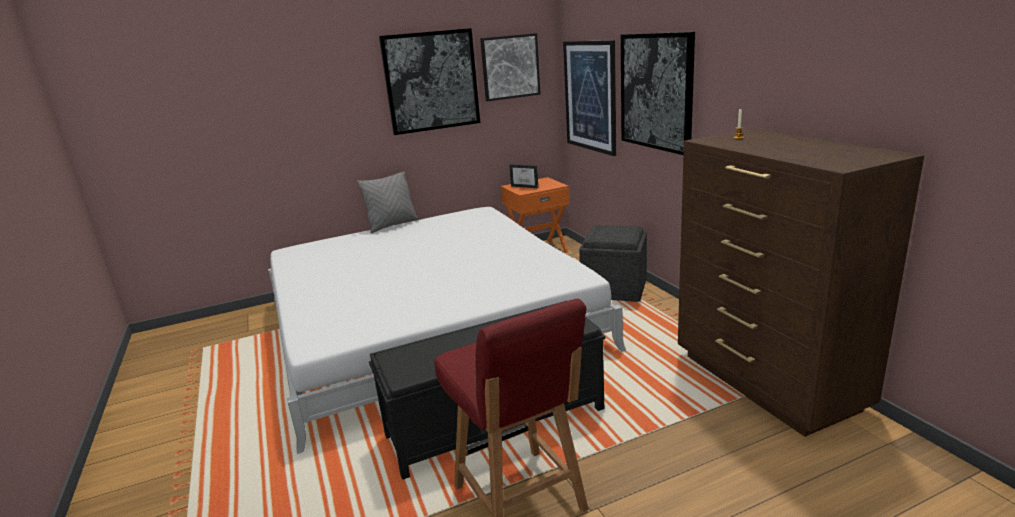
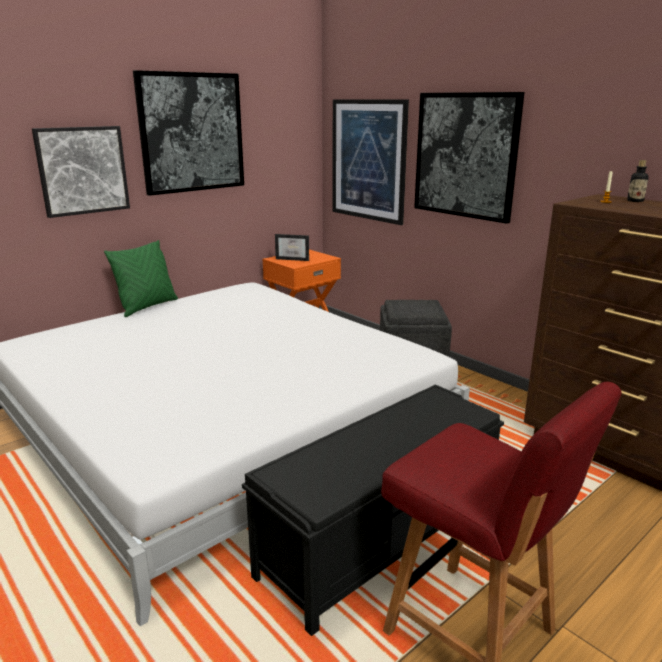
camera: 20 degrees left, 0 degrees up
grey pillow [357,171,419,233] -> green pillow [104,240,178,317]
picture [480,33,541,101] -> picture moved to [32,126,130,218]
none -> bottle [627,160,649,202]

